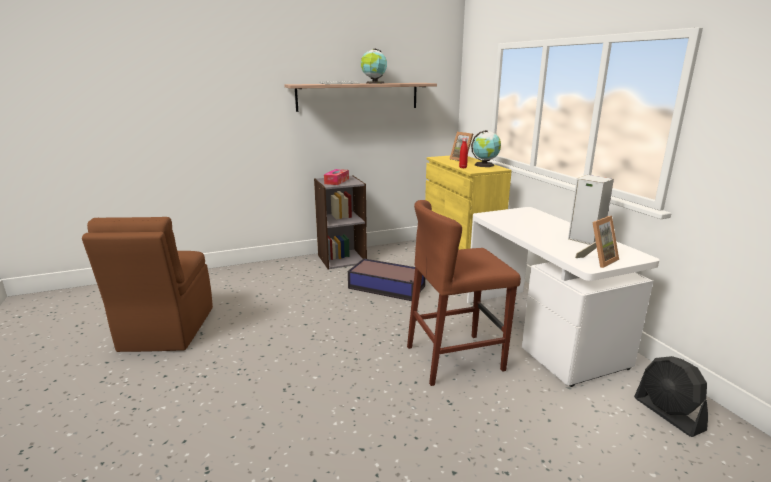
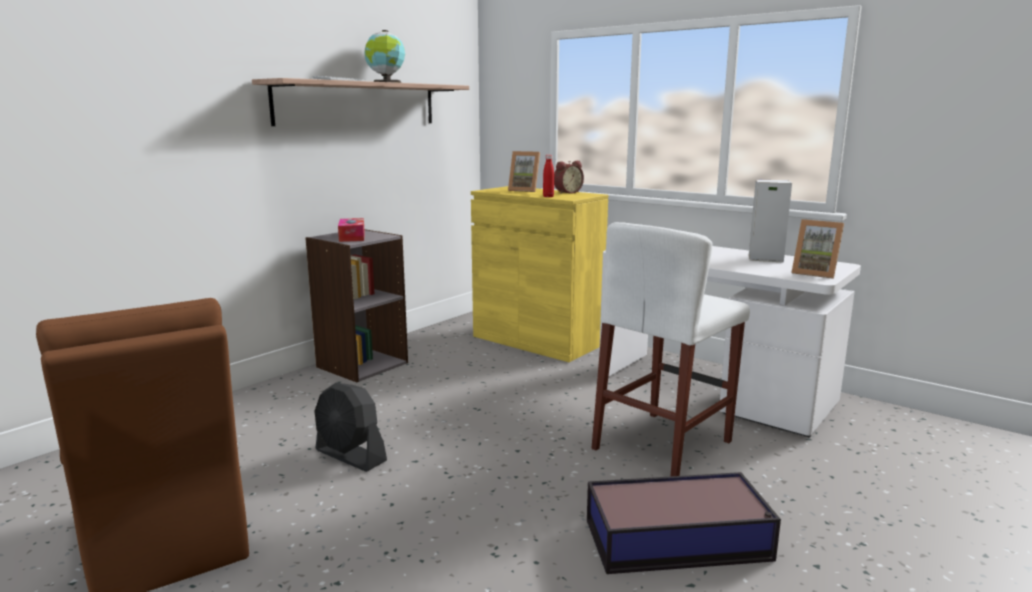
camera: 30 degrees left, 5 degrees down
storage box [348,258,425,301] -> storage box moved to [587,472,781,574]
brown stool [407,200,521,386] -> white stool [591,222,750,477]
globe [471,130,501,167] -> alarm clock [554,161,584,194]
picture frame [575,216,619,268] -> picture frame turned 105 degrees clockwise [791,219,844,279]
black fan [634,356,708,437] -> black fan moved to [314,383,387,472]

